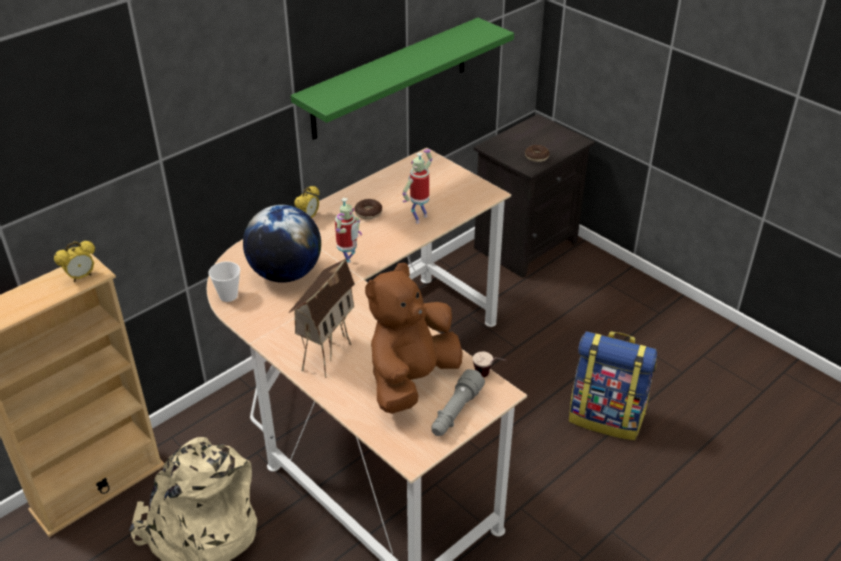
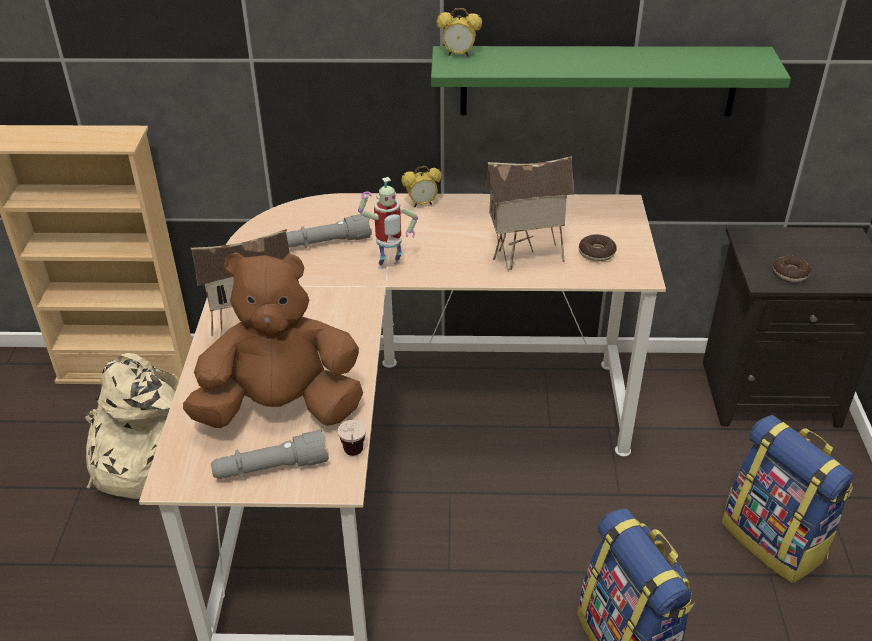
camera: 45 degrees right, 0 degrees up
alarm clock [54,241,95,282] -> alarm clock moved to [436,8,482,57]
cup [209,261,240,302] -> none
globe [243,205,321,283] -> grey flashlight [286,214,372,248]
donut [355,199,382,219] -> donut moved to [579,234,617,261]
toy robot [403,149,432,224] -> toy house [486,156,574,272]
none -> backpack [722,415,853,583]

